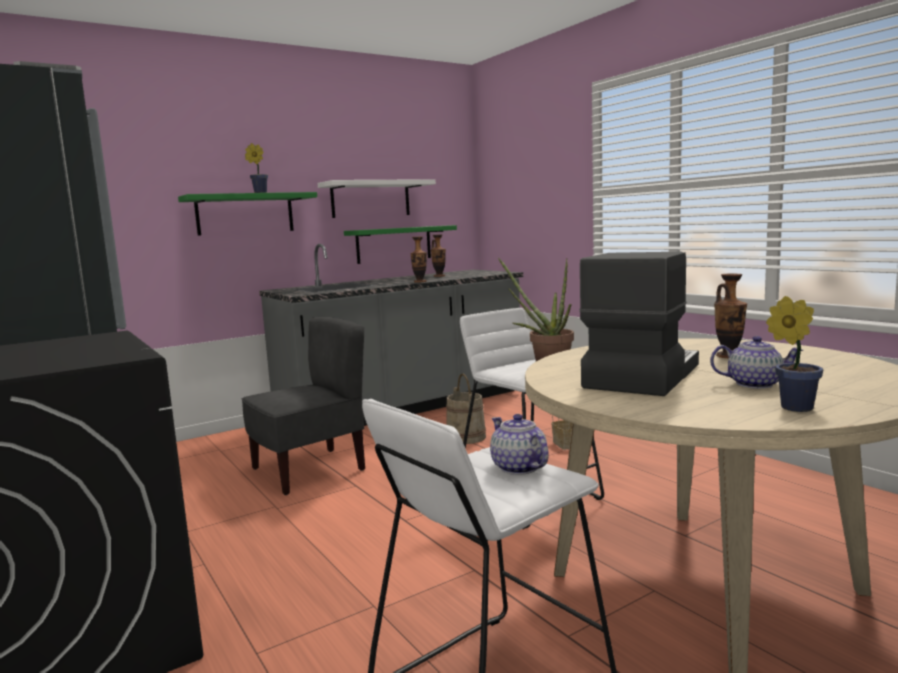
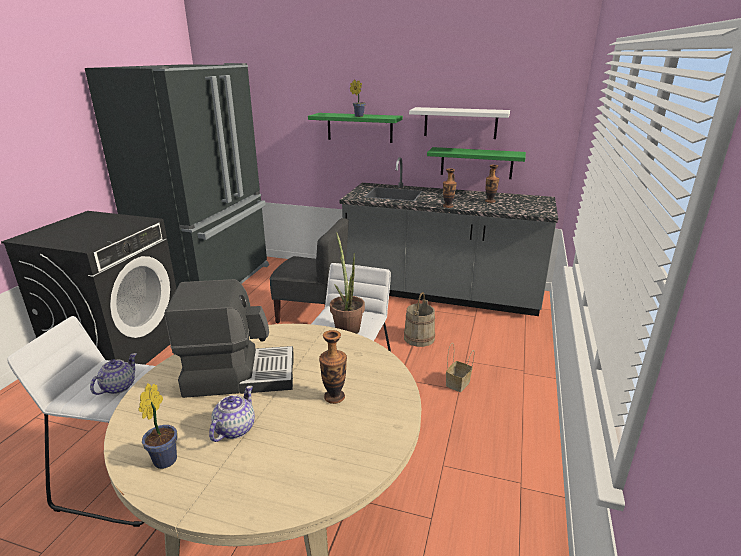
camera: 50 degrees right, 15 degrees up
teapot [710,336,803,389] -> teapot turned 135 degrees counterclockwise [209,386,255,442]

